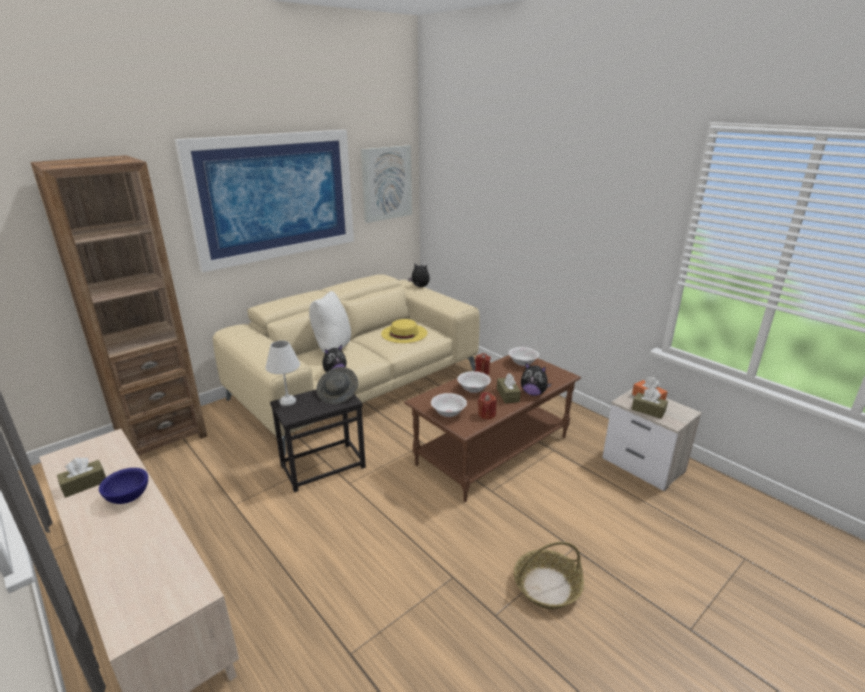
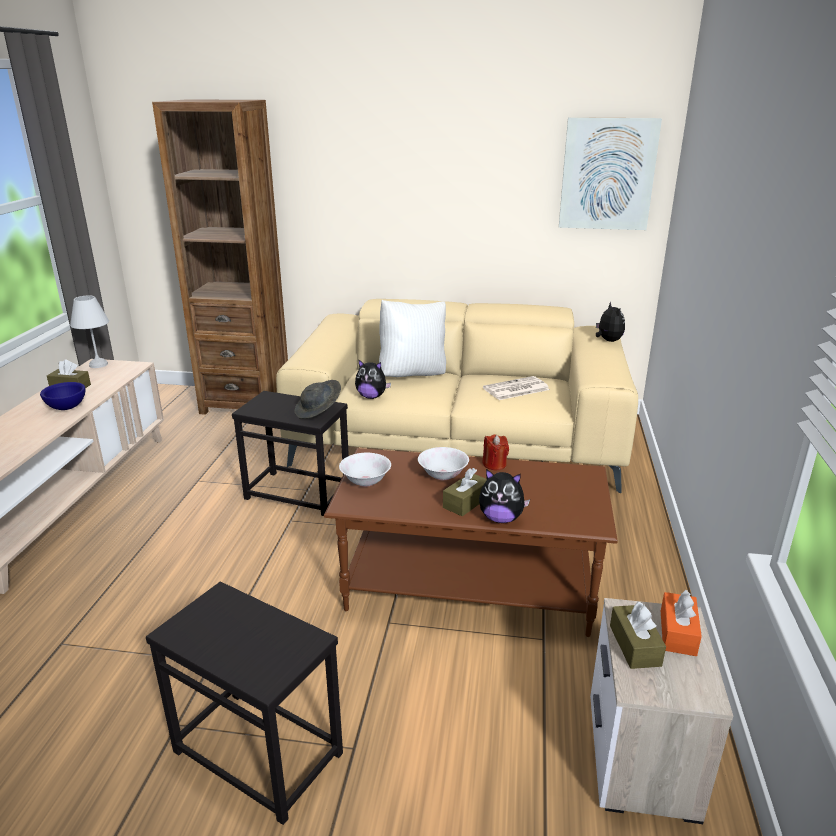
camera: 50 degrees right, 0 degrees up
picture [174,130,354,272] -> none
white table lamp [265,340,300,406] -> white table lamp moved to [70,296,109,368]
yellow hat [381,319,427,343] -> newspaper [483,376,550,400]
red candle [478,392,497,420] -> none
white bowl [508,347,539,366] -> none
basket [514,542,584,609] -> black side table [146,581,343,825]
plush toy [521,363,552,396] -> plush toy turned 60 degrees counterclockwise [479,469,530,523]

